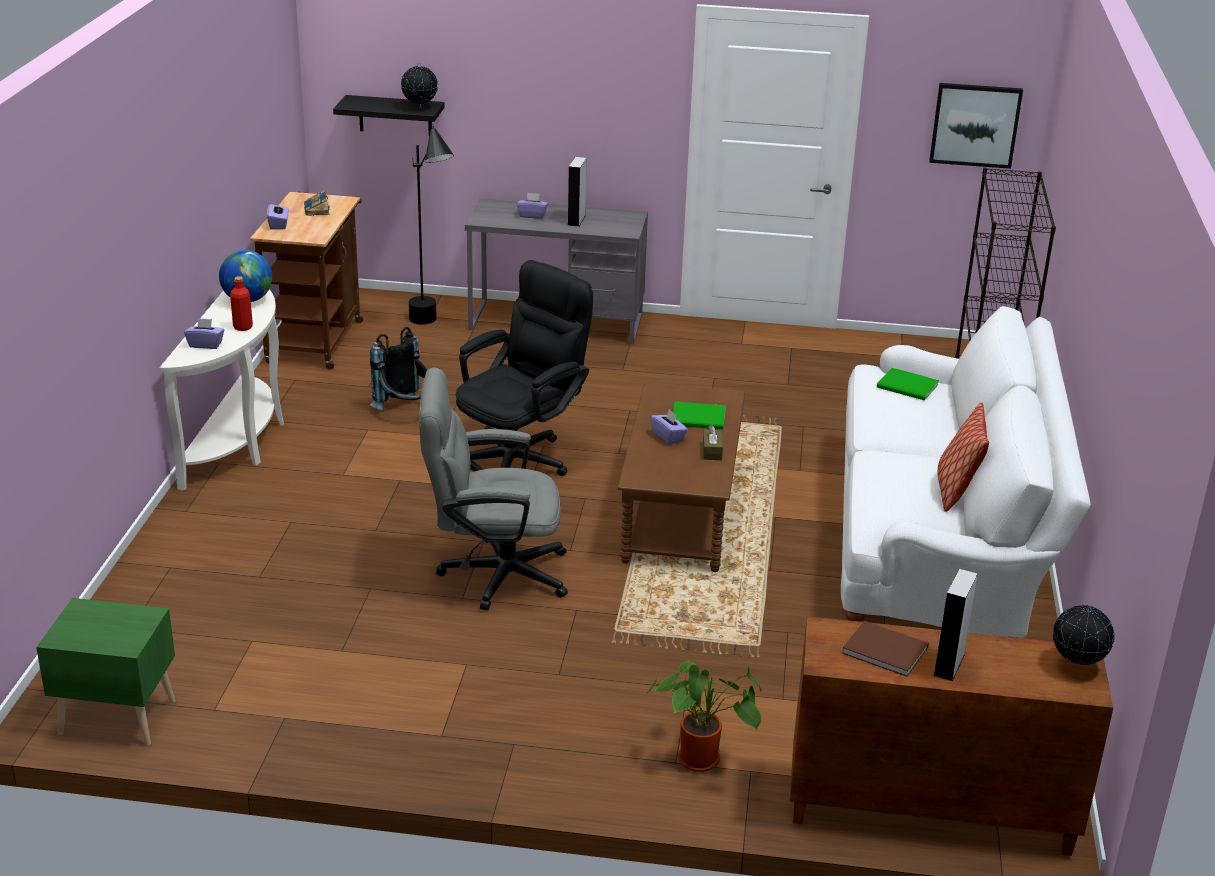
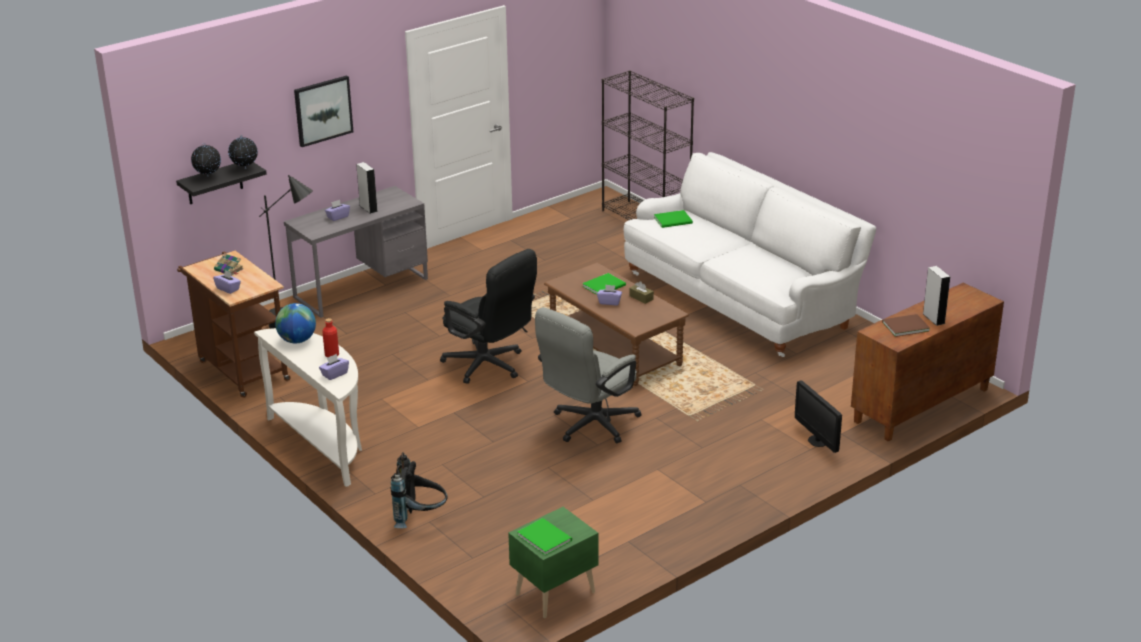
camera: 45 degrees left, 0 degrees up
black backpack [370,327,427,410] -> black backpack moved to [391,452,448,528]
black office chair [456,260,593,476] -> black office chair turned 135 degrees clockwise [440,249,537,384]
potted plant [647,660,762,772] -> monitor [795,380,842,453]
picture [929,83,1023,169] -> picture moved to [294,76,353,147]
pillow [938,402,989,512] -> none
globe [1053,604,1115,665] -> globe moved to [191,144,221,177]
none -> green book [517,518,572,555]

